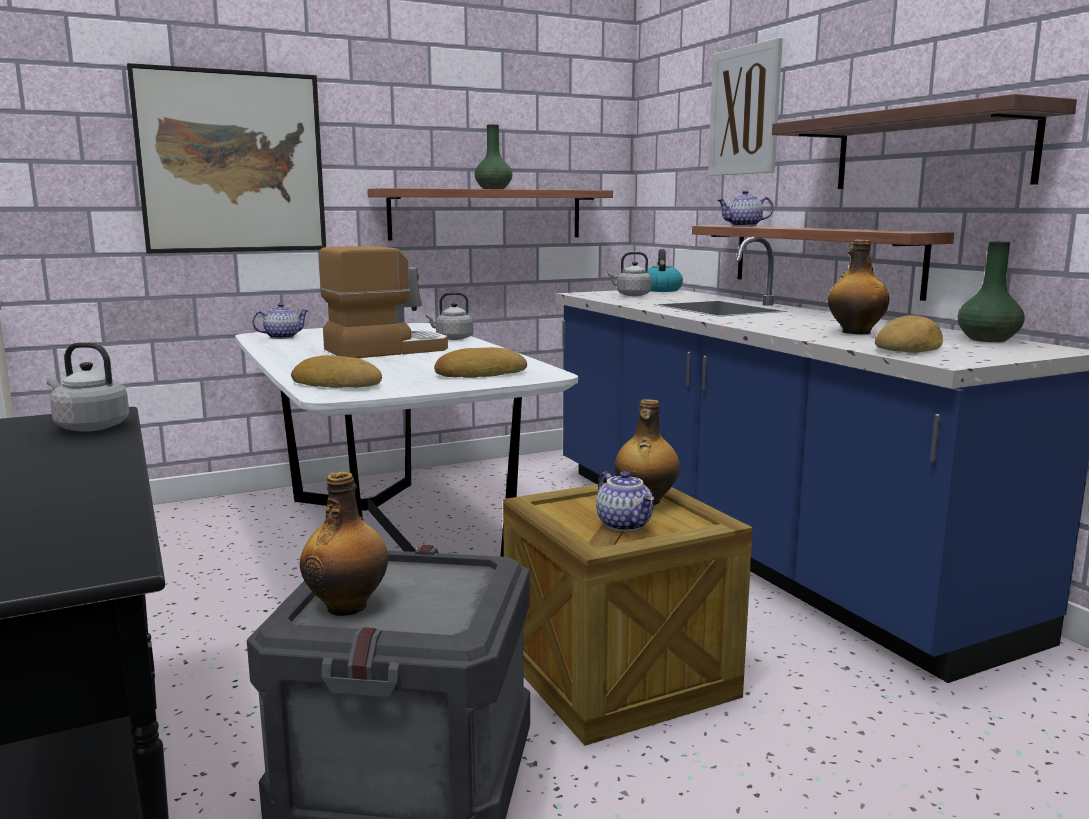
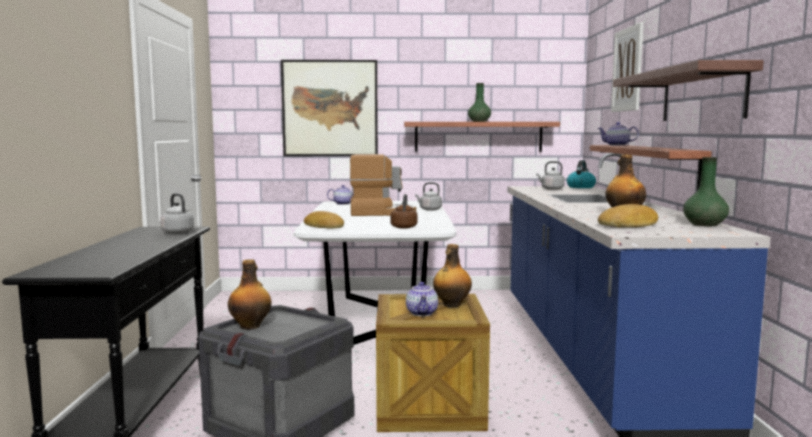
camera: 25 degrees right, 5 degrees down
bread [434,347,527,378] -> brown kettle [390,194,417,229]

